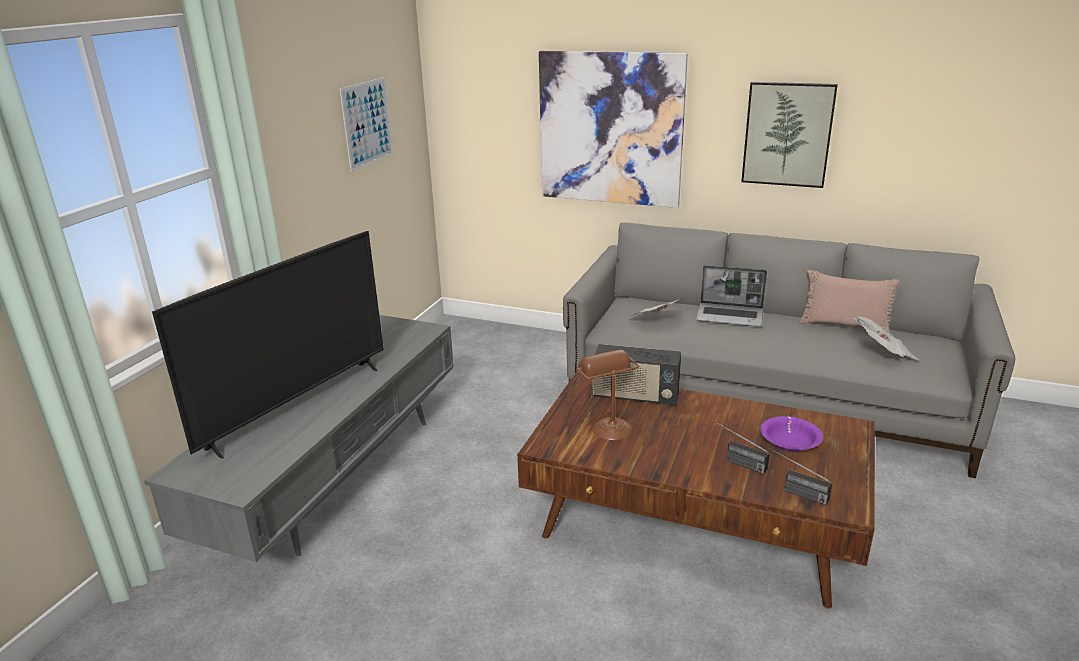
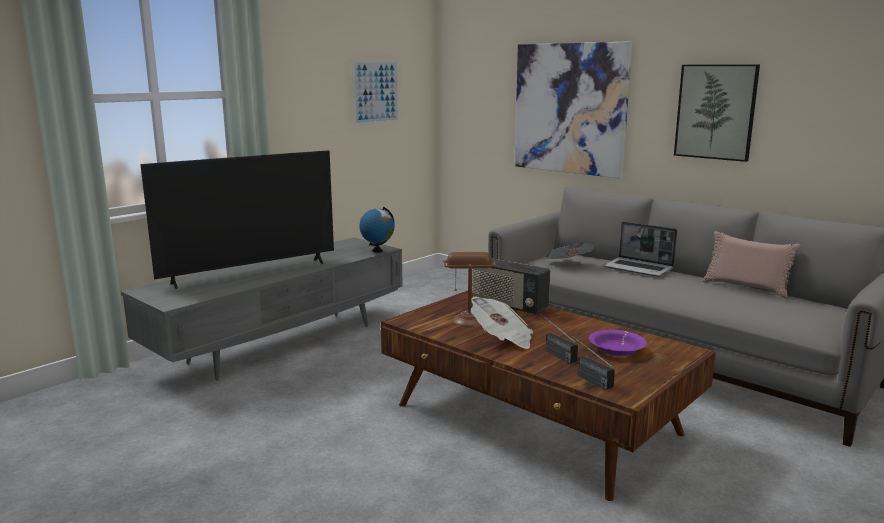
camera: 20 degrees right, 10 degrees down
newspaper [853,316,919,360] -> newspaper moved to [471,297,533,349]
none -> globe [359,207,395,253]

